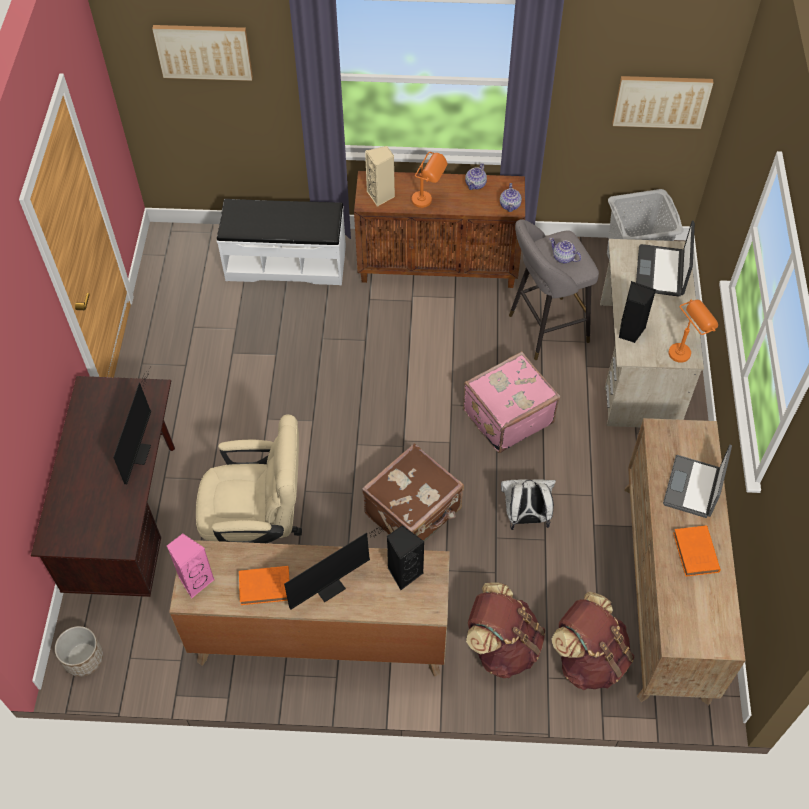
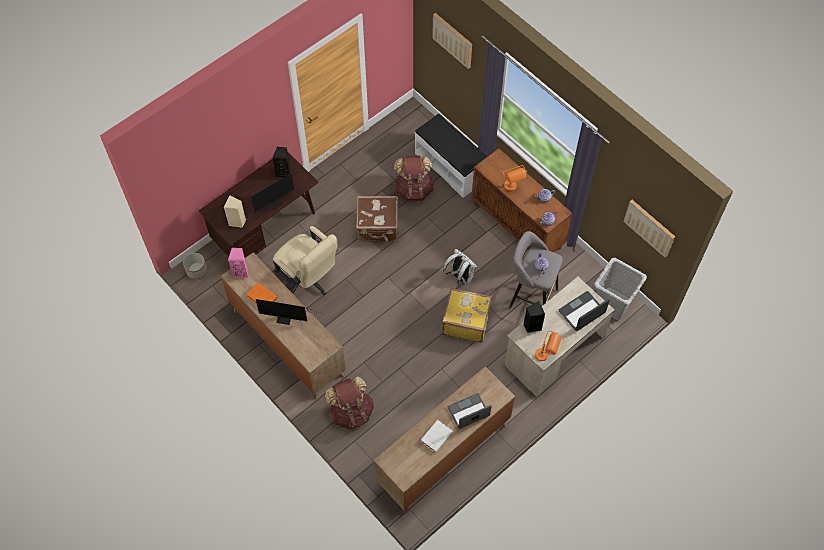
camera: 45 degrees right, 5 degrees up
brown suitcase [362,443,464,542] -> brown suitcase moved to [356,196,398,242]
beige speaker [365,146,395,206] -> beige speaker moved to [224,195,246,228]
black speaker [386,525,424,590] -> black speaker moved to [272,147,290,178]
pink suitcase [463,351,560,453] -> yellow suitcase [442,288,492,342]
white backpack [501,479,556,530] -> white backpack moved to [443,249,478,285]
brown backpack [551,592,634,690] -> brown backpack moved to [393,156,435,202]
orange book [673,525,721,576] -> white book [421,420,453,453]

